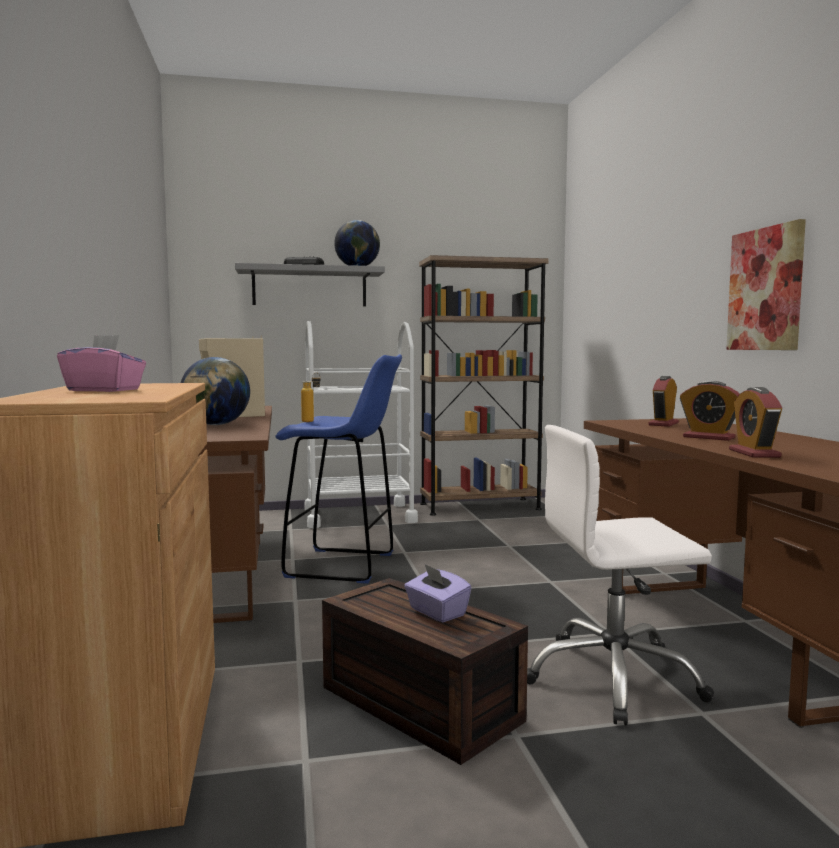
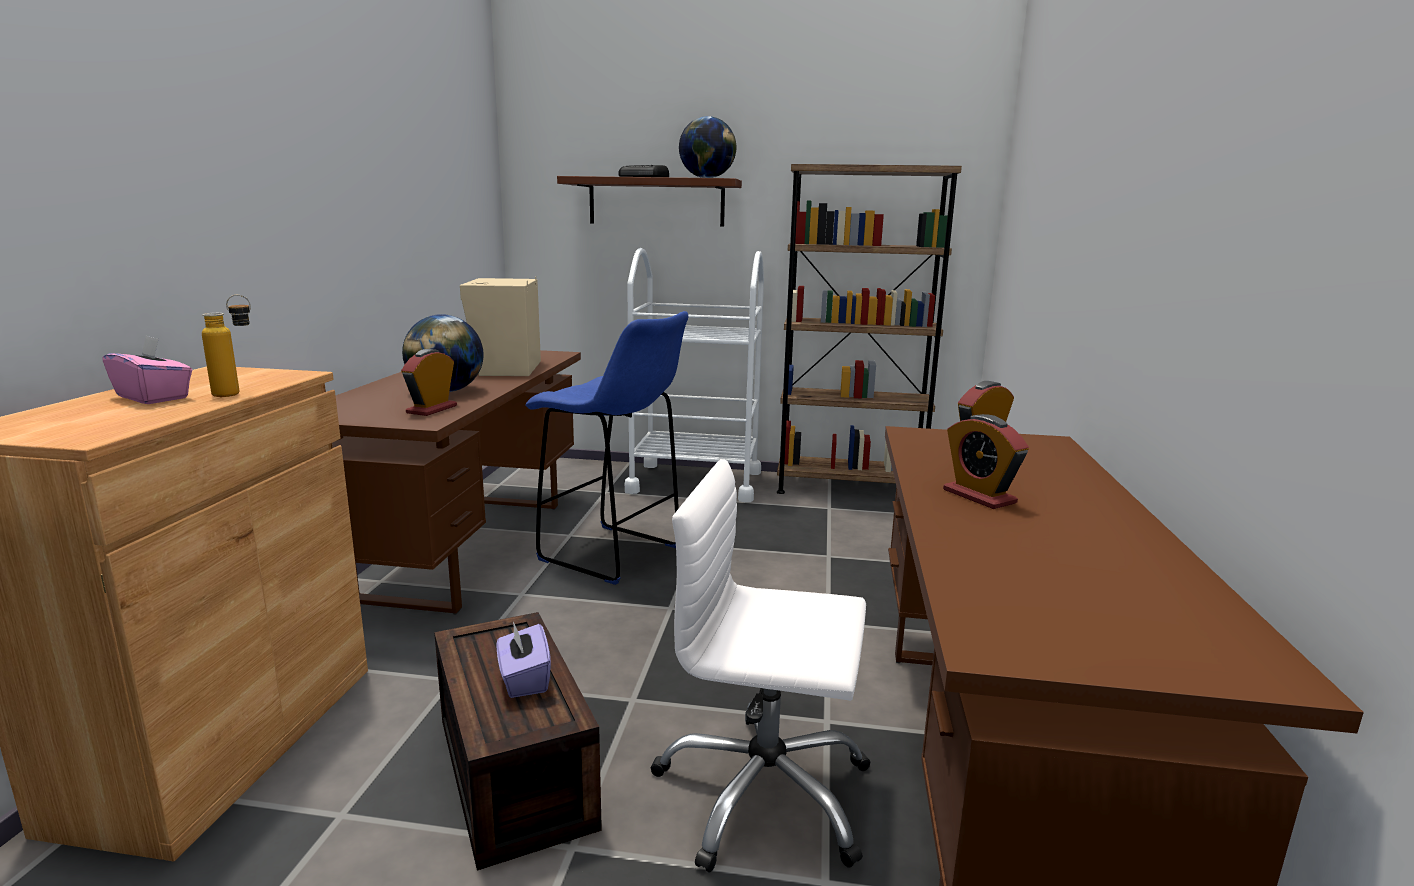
camera: 20 degrees right, 10 degrees up
grey shelf [235,263,385,306] -> brown shelf [557,176,742,227]
bottle [301,372,321,422] -> bottle moved to [202,295,251,397]
picture [726,219,806,350] -> none
alarm clock [729,387,782,458] -> alarm clock moved to [401,349,457,416]

